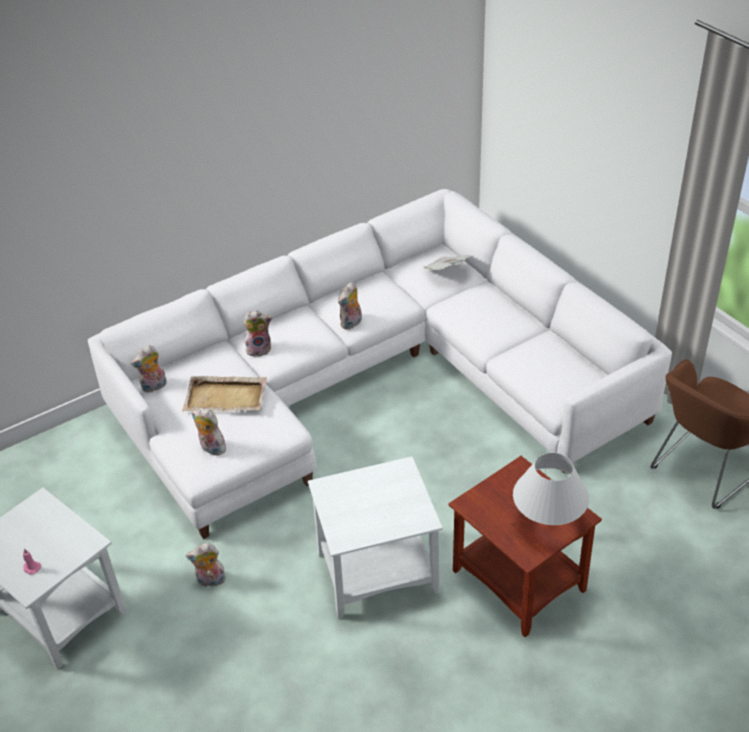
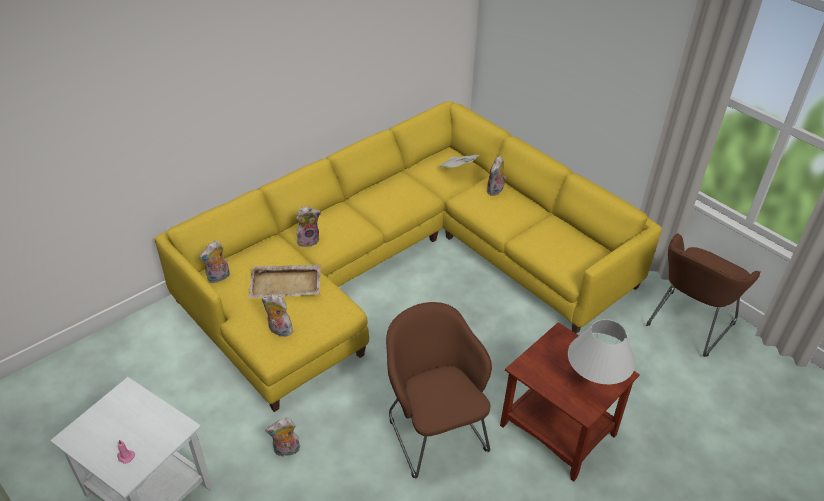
camera: 10 degrees left, 0 degrees up
white sofa [88,189,672,539] -> yellow sofa [155,101,662,412]
white side table [308,456,443,619] -> brown armchair [386,302,492,479]
plush toy [338,282,362,330] -> plush toy moved to [486,156,506,196]

